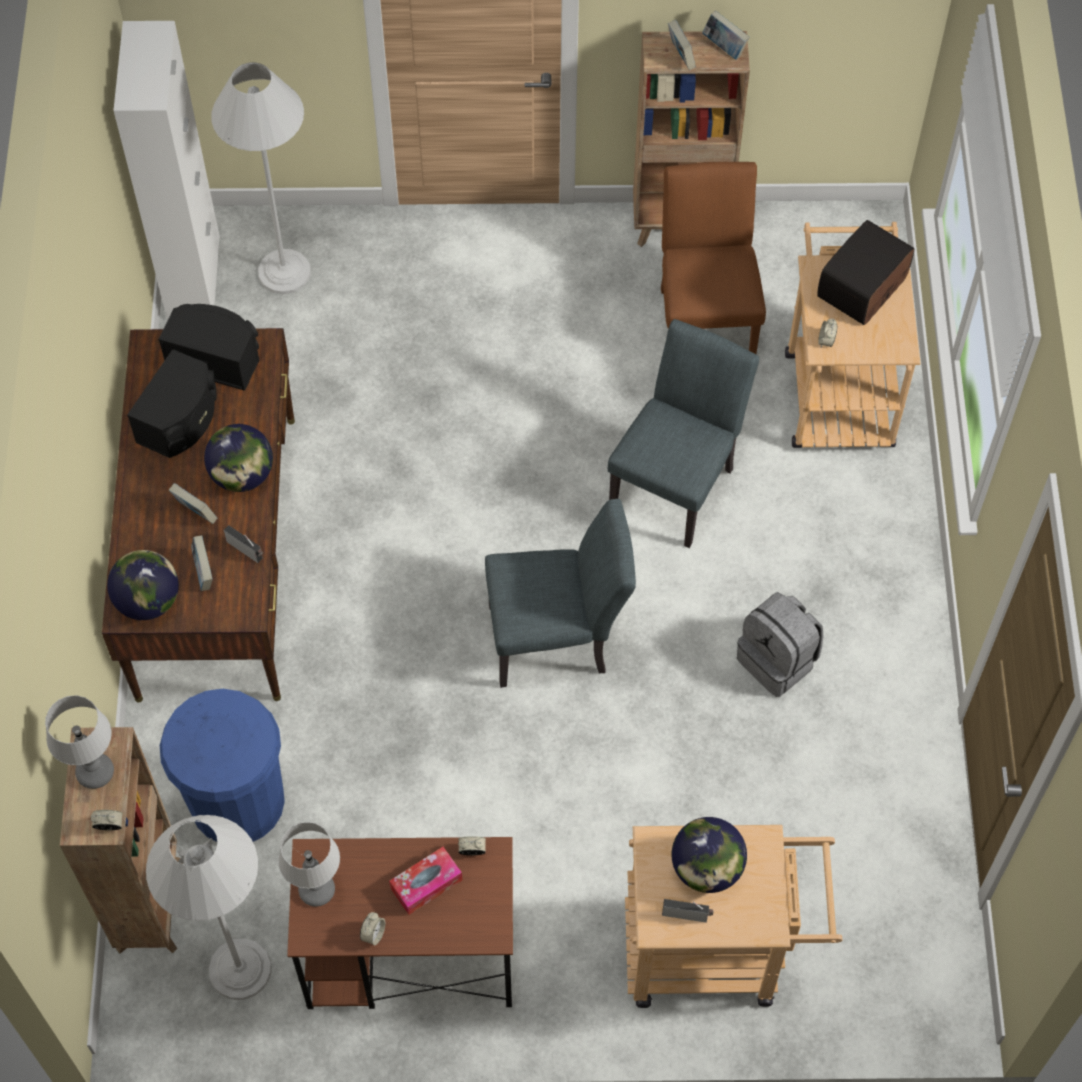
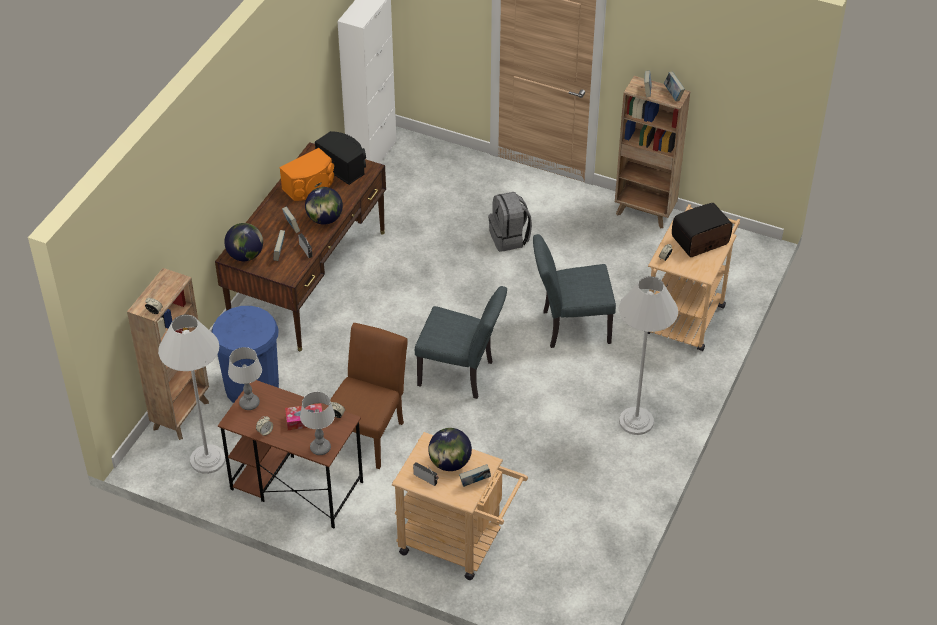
camera: 25 degrees right, 15 degrees down
table lamp [45,695,114,789] -> table lamp moved to [300,392,335,455]
black speaker [127,349,217,458] -> orange speaker [279,148,334,201]
white floor lamp [211,62,311,294] -> white floor lamp moved to [619,276,678,435]
grey chair [608,319,759,548] -> grey chair turned 150 degrees counterclockwise [533,234,616,348]
brown chair [661,162,766,354] -> brown chair moved to [330,323,408,469]
grey backpack [737,592,824,697] -> grey backpack moved to [488,192,532,252]
none -> book [459,464,491,487]

